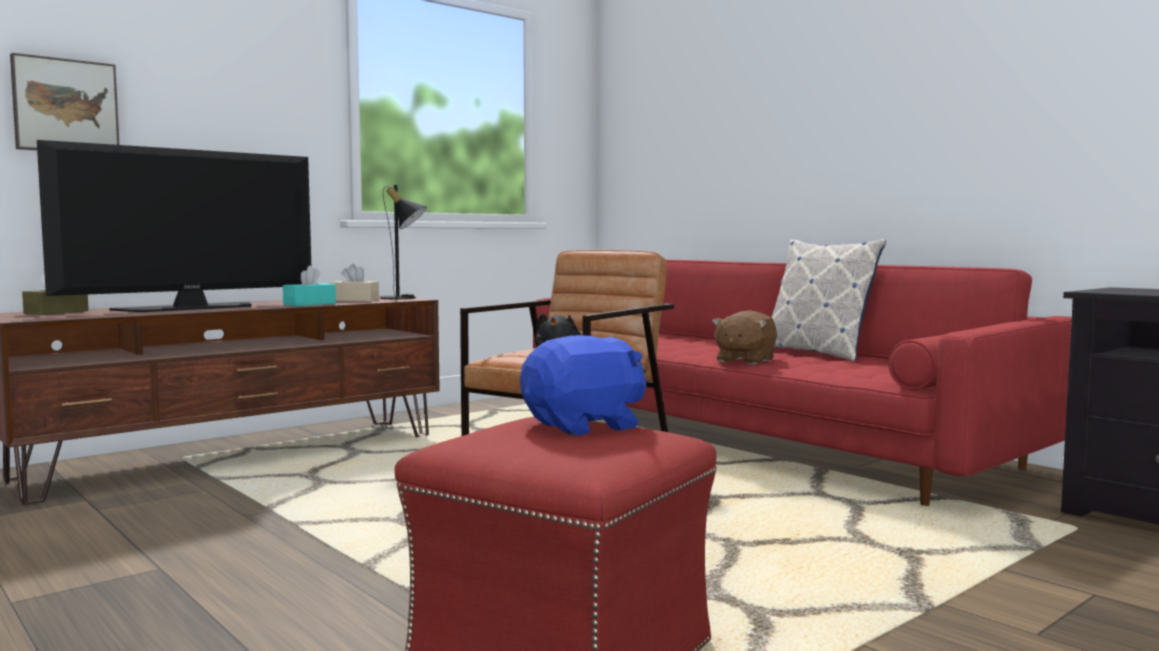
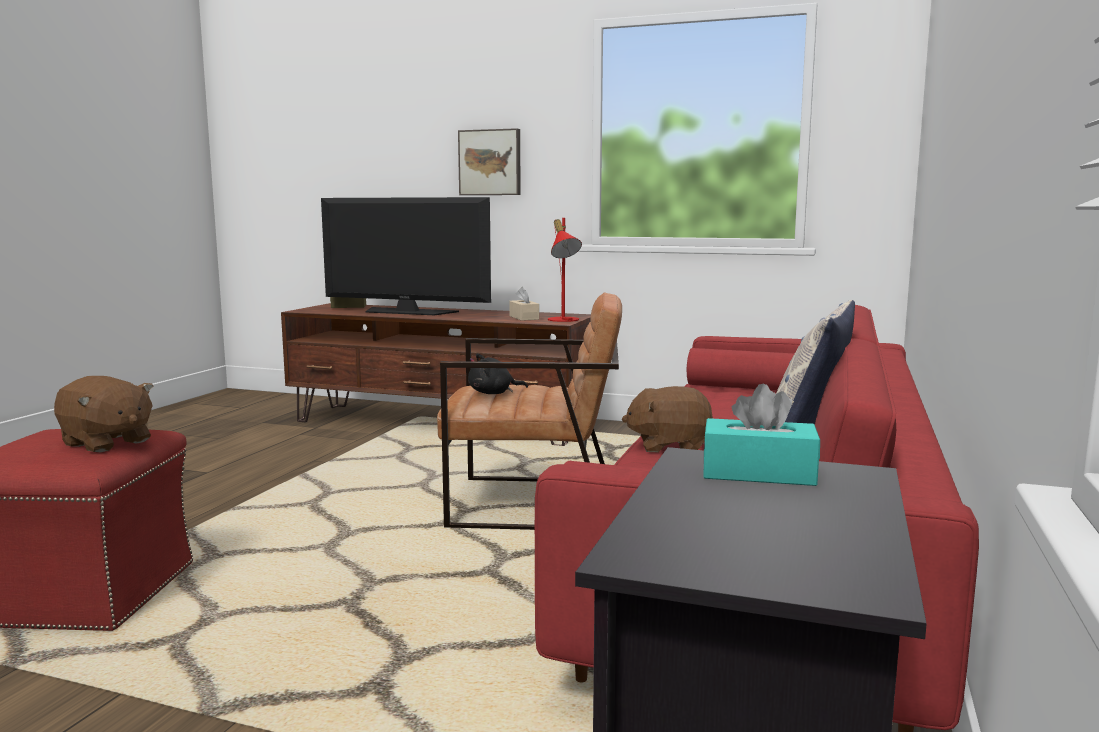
camera: 60 degrees right, 5 degrees up
picture [10,53,119,150] -> picture moved to [458,128,521,195]
turquoise tissue box [283,265,336,306] -> turquoise tissue box moved to [703,384,820,486]
black table lamp [380,185,427,299] -> red table lamp [548,218,582,322]
blue plush toy [520,335,647,436] -> brown plush toy [54,376,153,452]

